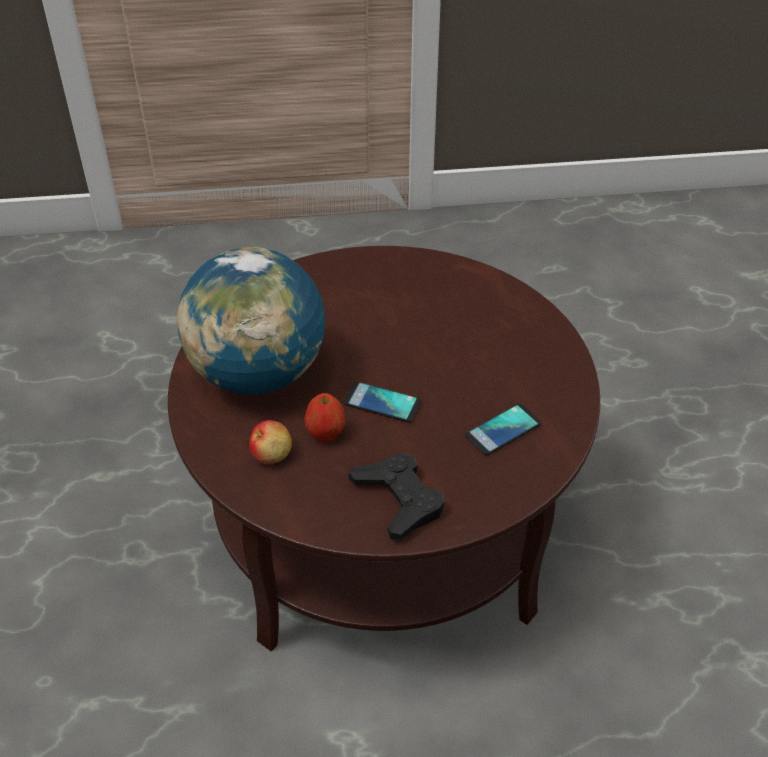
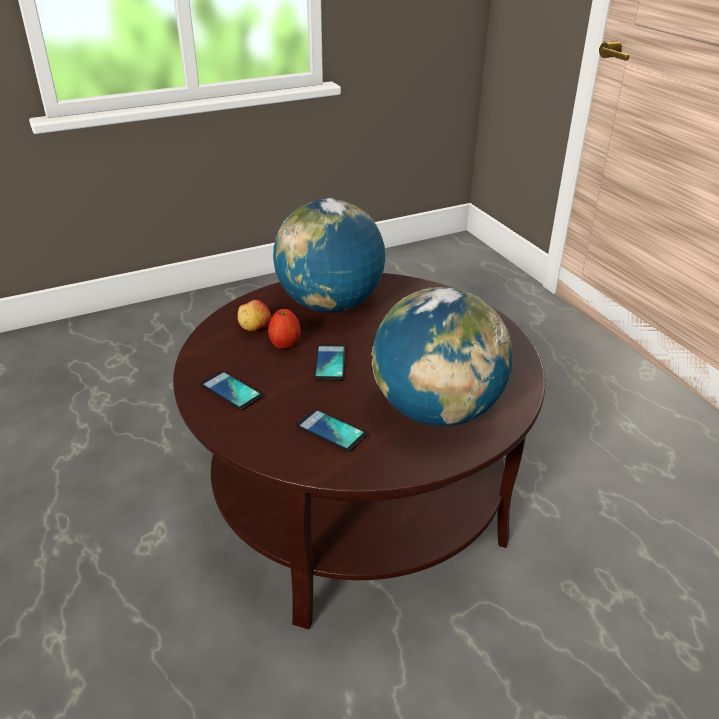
camera: 70 degrees right, 10 degrees down
black game controller [349,452,444,539] -> phone [200,371,263,410]
none -> globe [371,287,512,426]

